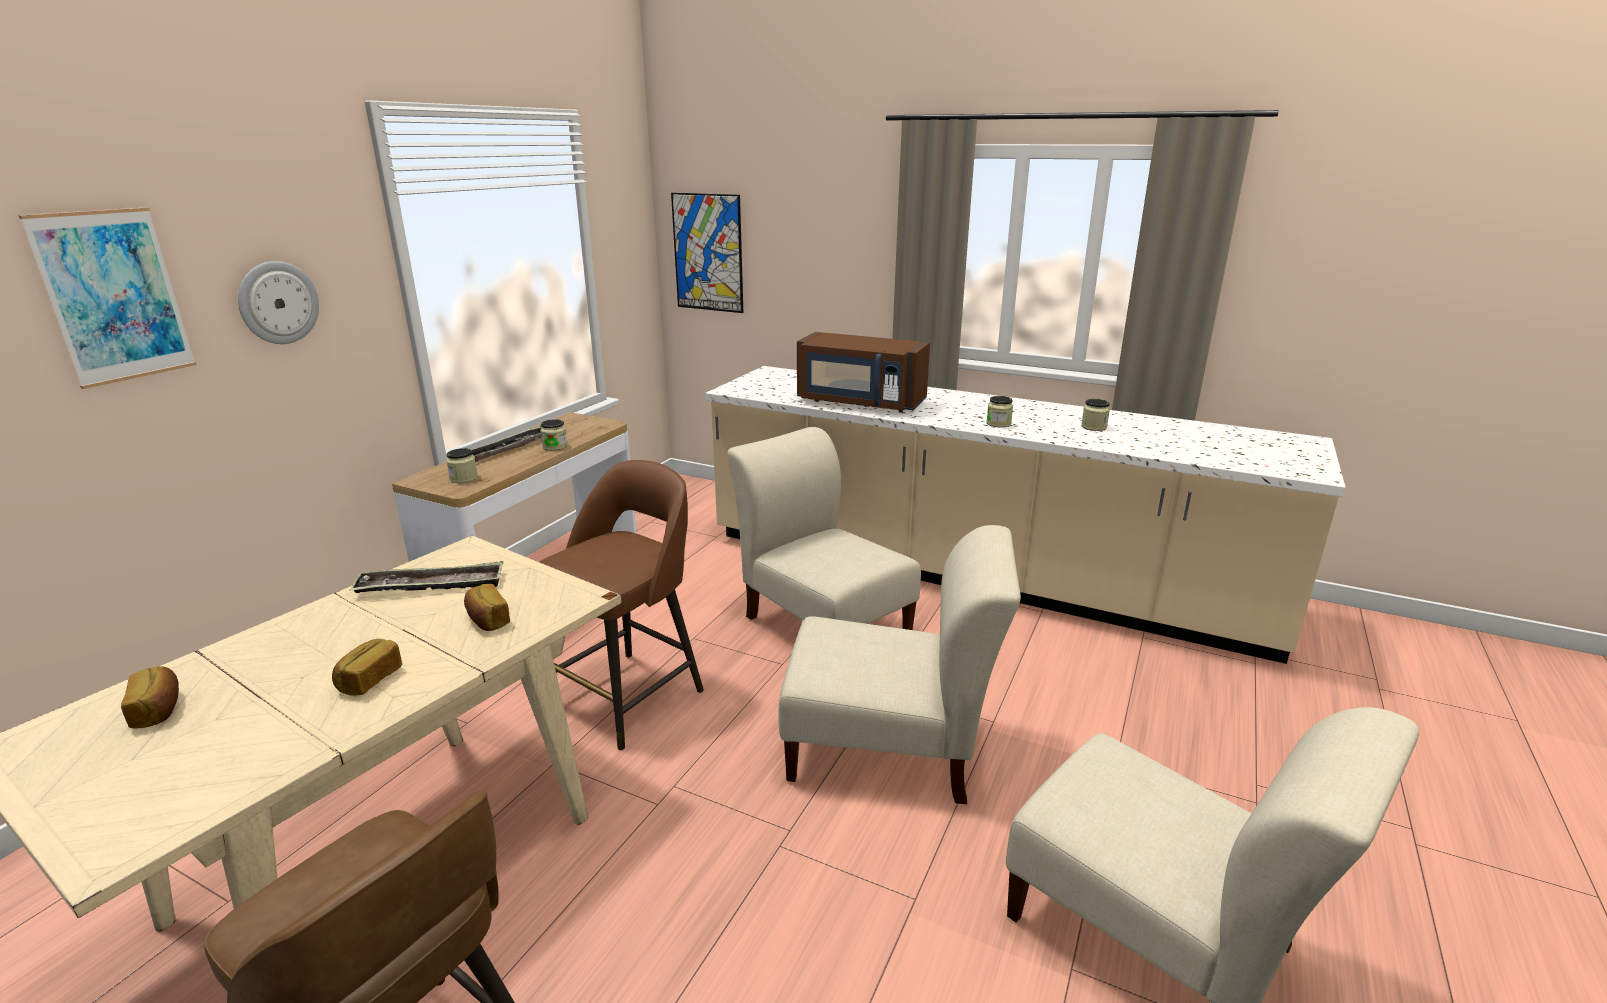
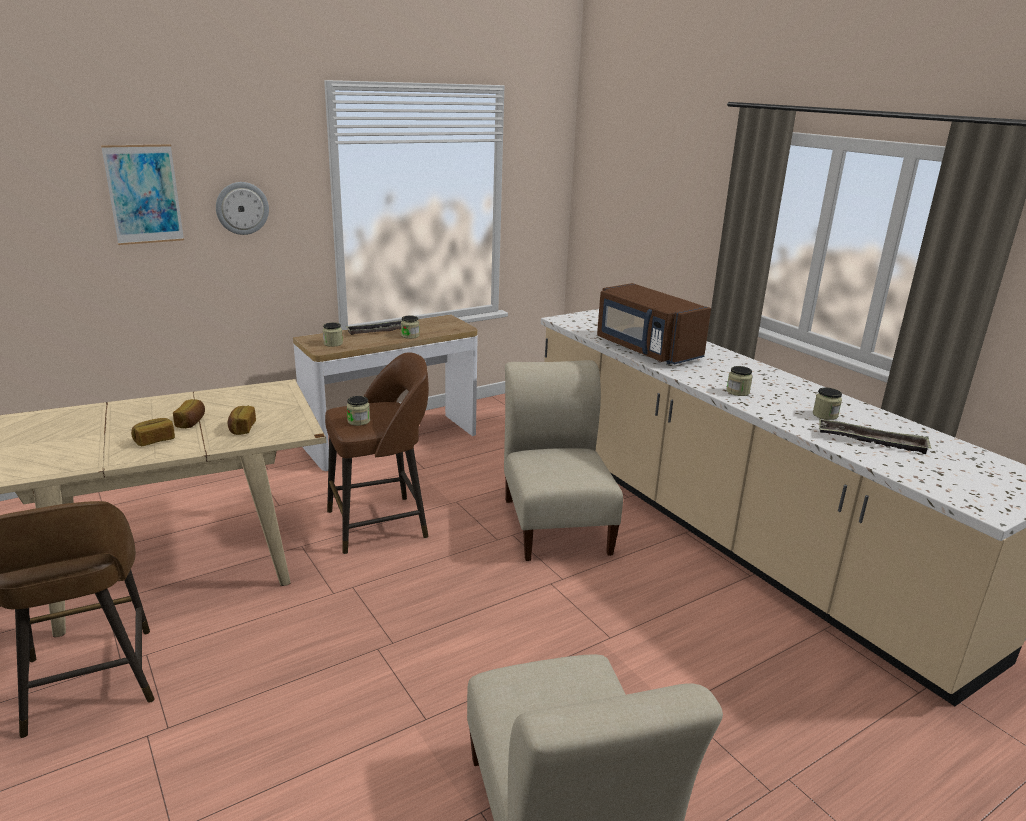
camera: 30 degrees right, 0 degrees up
bread [121,666,179,729] -> bread moved to [173,399,205,428]
tray [350,561,503,593] -> tray moved to [819,419,931,454]
picture [671,193,743,313] -> none
beige chair [779,525,1021,804] -> none
none -> jar [347,396,370,426]

